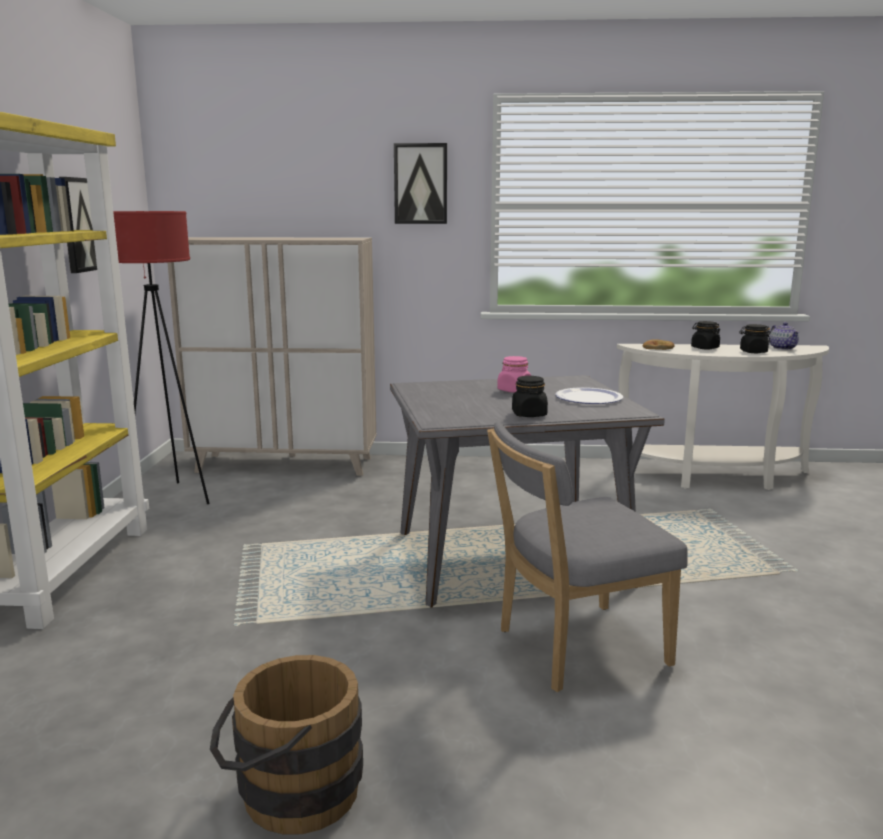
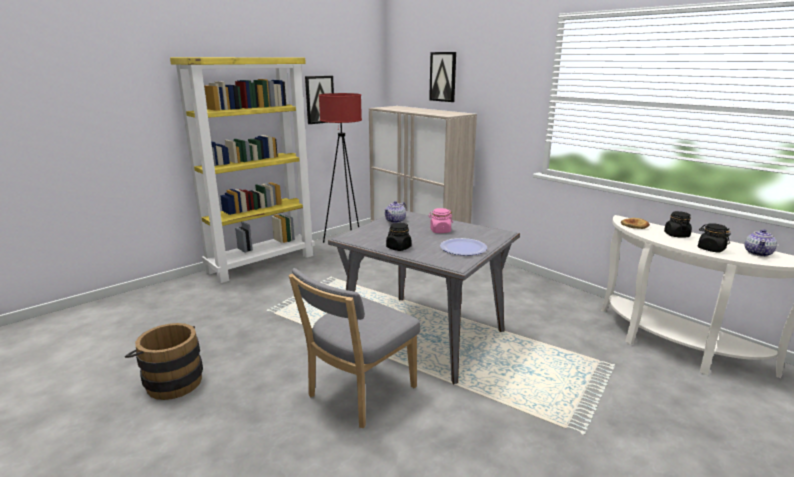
camera: 45 degrees right, 5 degrees up
picture [394,143,447,224] -> picture moved to [429,52,456,102]
grey chair [487,421,688,692] -> grey chair turned 75 degrees counterclockwise [288,268,420,428]
none -> teapot [384,201,407,223]

